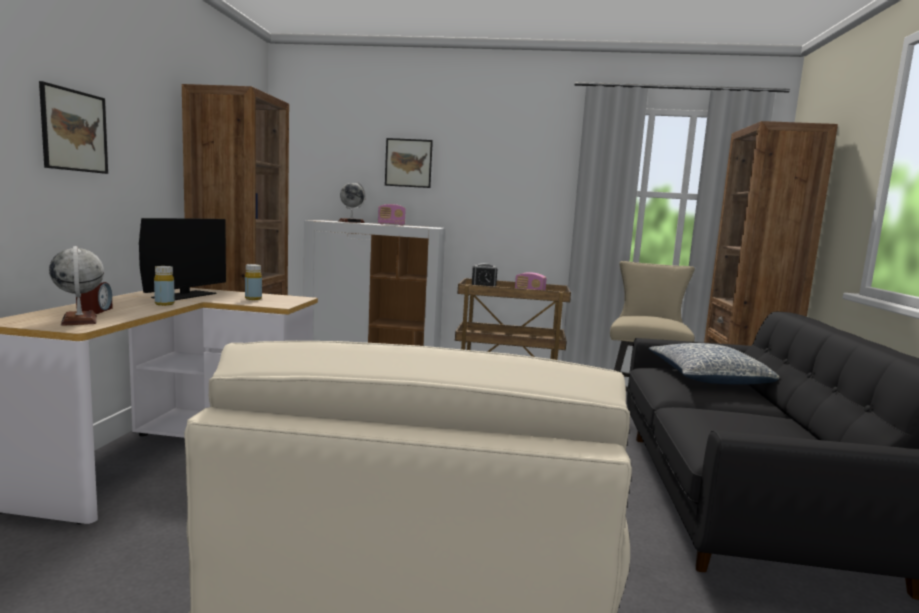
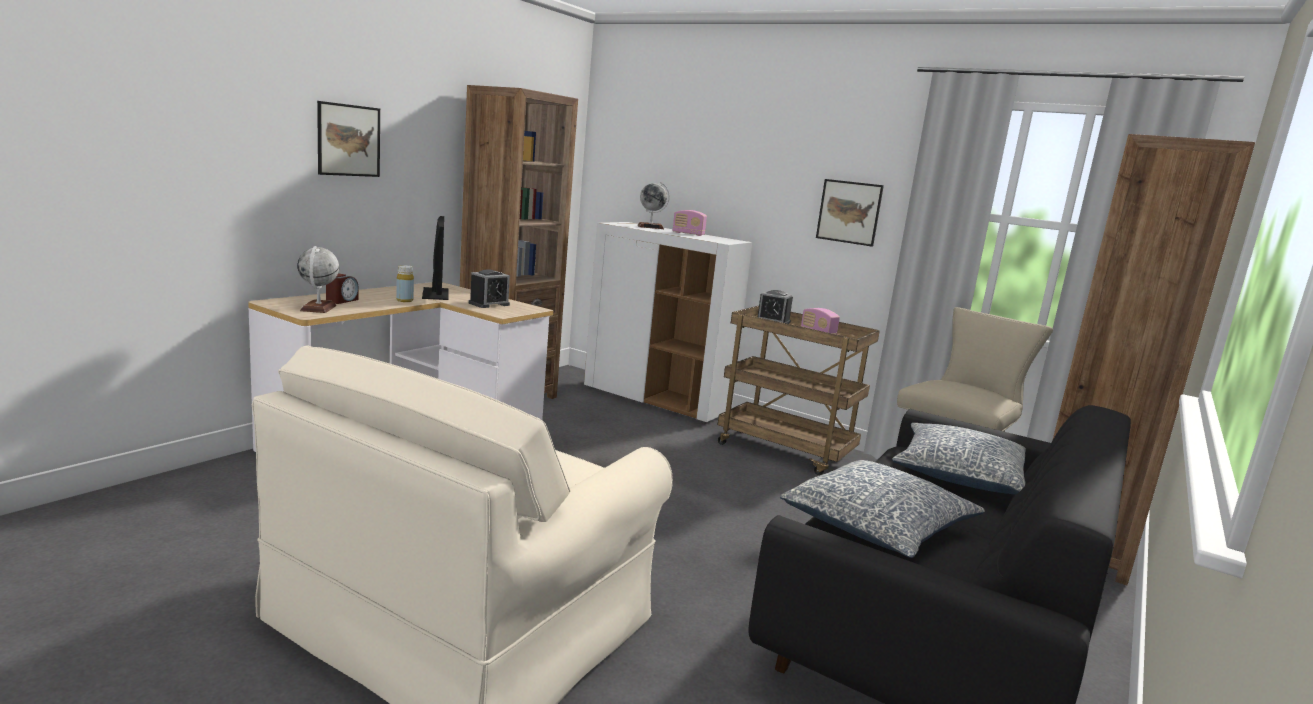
camera: 25 degrees right, 5 degrees up
monitor [139,218,226,300] -> monitor turned 60 degrees counterclockwise [422,216,448,300]
yellow bottle [245,264,262,300] -> alarm clock [469,269,510,308]
picture [385,138,433,188] -> picture moved to [816,179,884,247]
none -> pillow [780,460,985,558]

